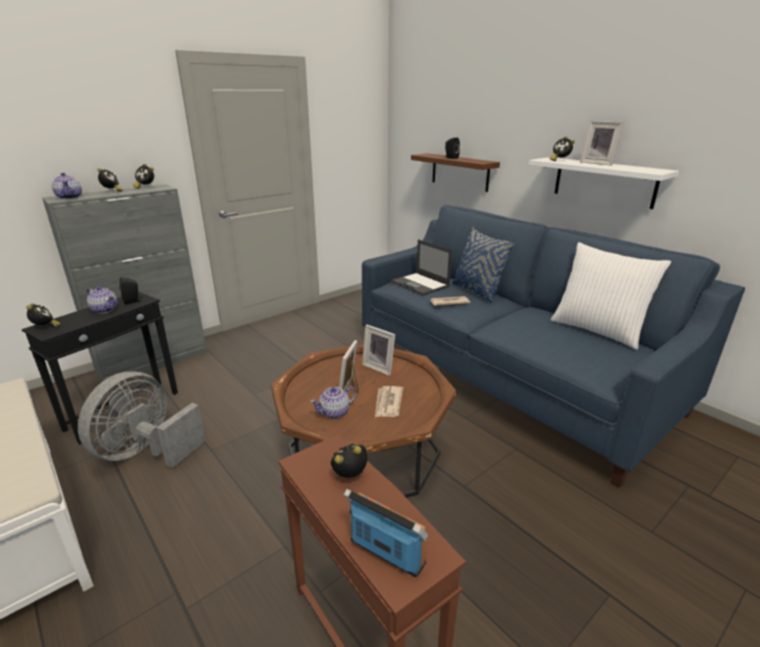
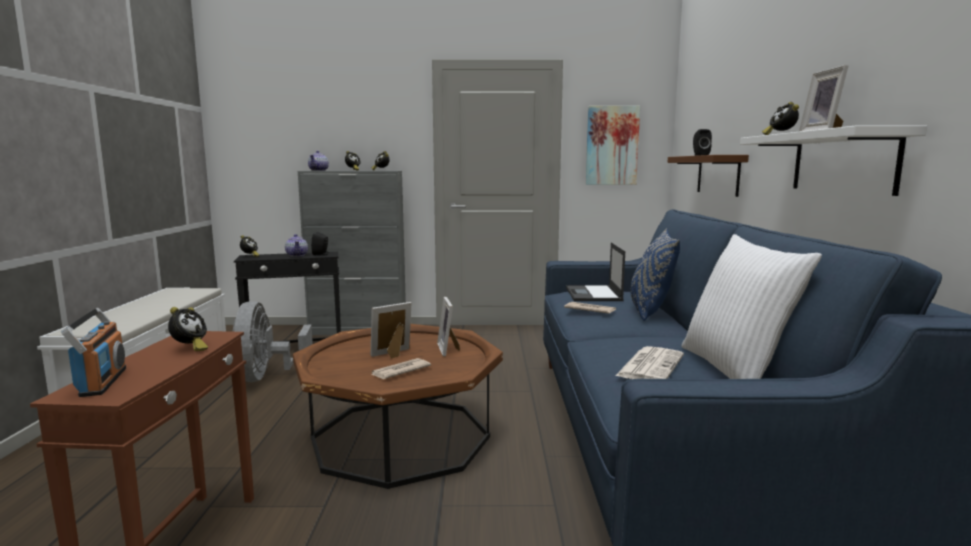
camera: 40 degrees right, 15 degrees down
grey fan [78,371,206,468] -> grey fan turned 75 degrees counterclockwise [232,301,313,382]
teapot [310,386,356,419] -> none
alarm clock [331,443,367,478] -> alarm clock turned 90 degrees clockwise [168,307,208,351]
none -> picture [586,106,640,185]
none -> newspaper [615,346,684,379]

